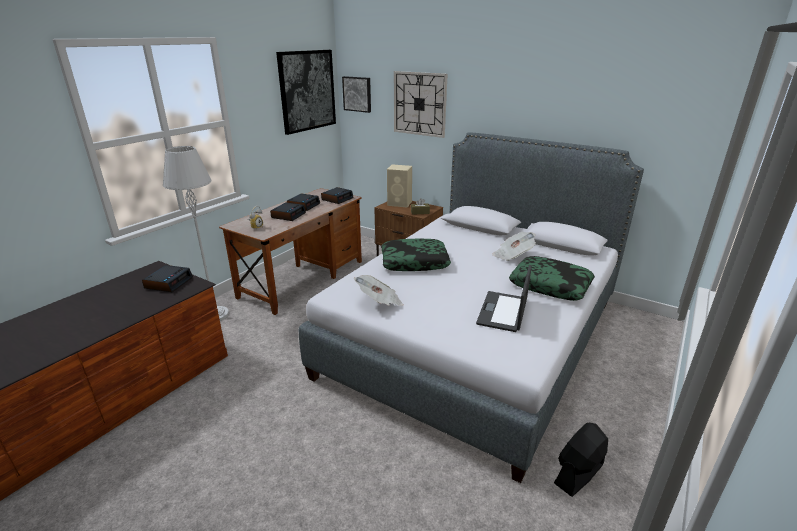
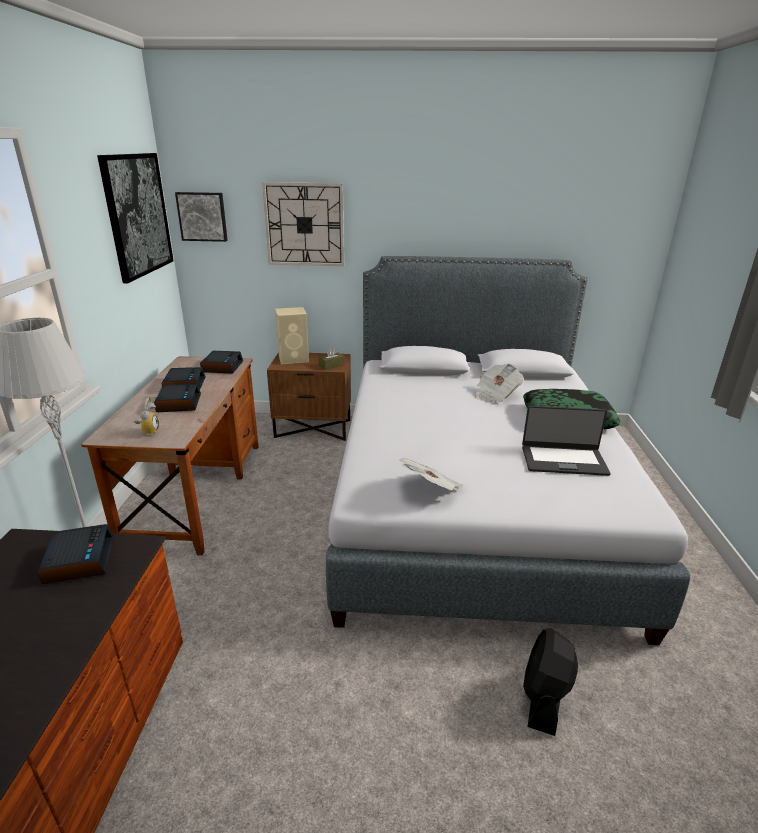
camera: 30 degrees left, 0 degrees up
pillow [381,238,451,271] -> none
laptop [476,265,532,332] -> laptop turned 75 degrees counterclockwise [522,406,611,476]
black fan [554,423,608,497] -> black fan moved to [523,628,578,736]

